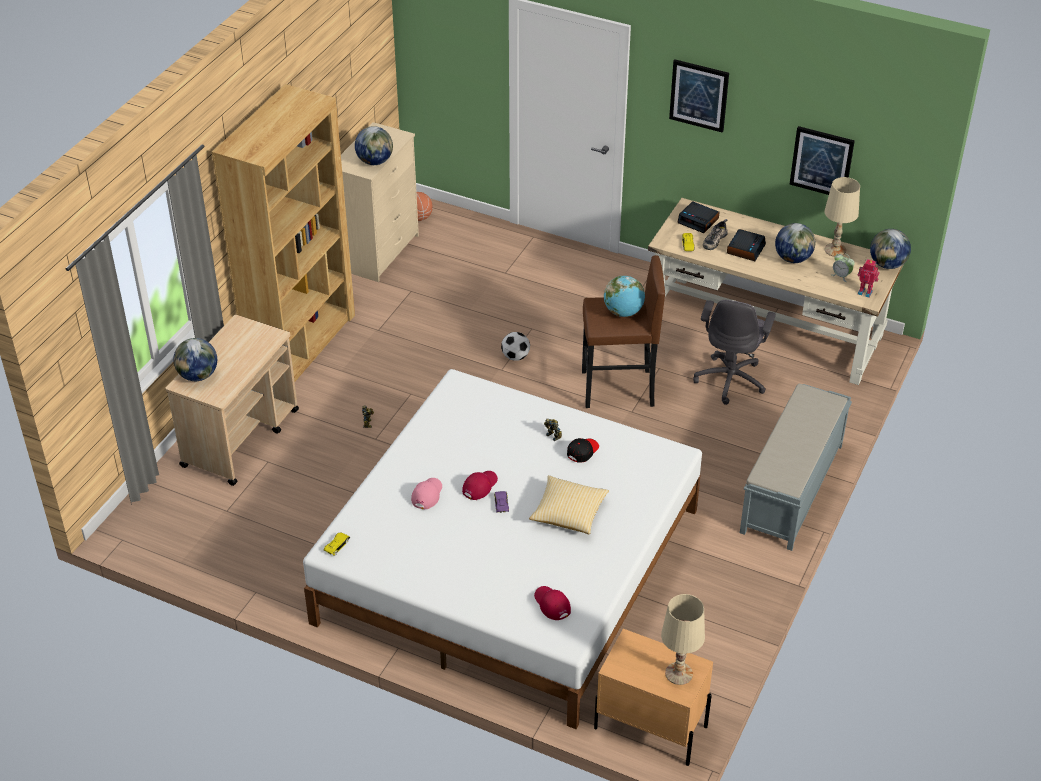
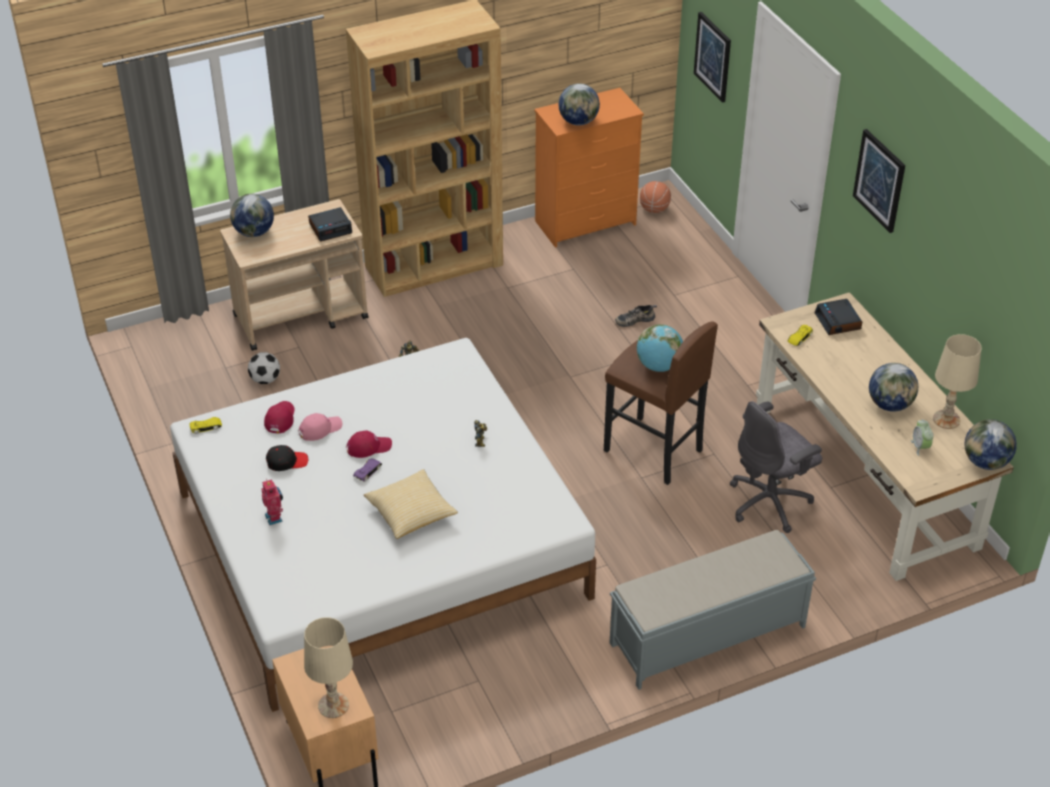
camera: 40 degrees right, 0 degrees up
beige dresser [341,122,419,282] -> orange dresser [534,88,644,248]
football [501,332,530,361] -> football moved to [248,352,280,384]
red cap [534,586,571,620] -> red cap moved to [264,401,295,433]
black cap [567,438,599,463] -> black cap moved to [266,445,308,471]
shoe [703,219,728,250] -> shoe moved to [615,305,657,327]
alarm clock [727,229,766,261] -> alarm clock moved to [308,207,352,241]
picture [790,126,855,195] -> picture moved to [694,12,731,103]
toy robot [858,259,879,298] -> toy robot moved to [261,479,283,525]

